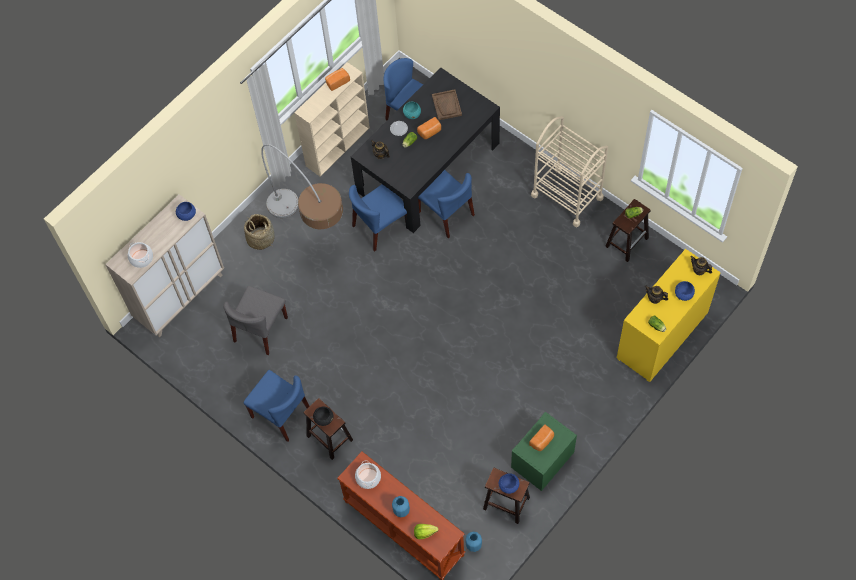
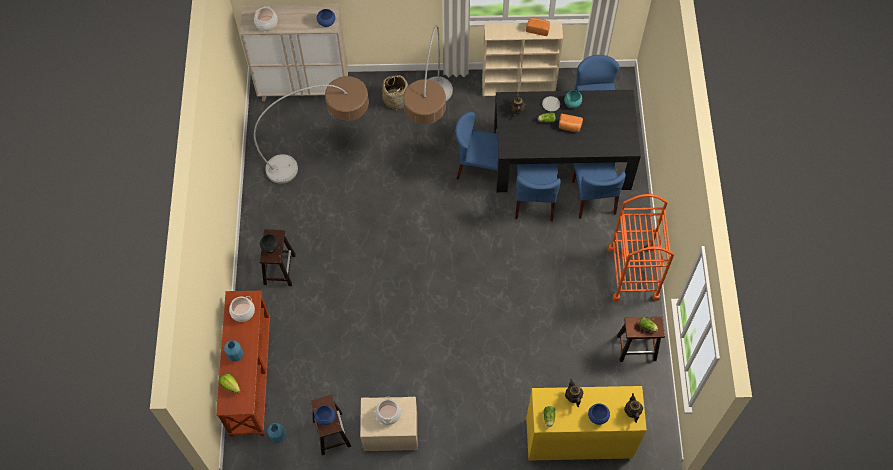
camera: 45 degrees right, 0 degrees up
grey chair [223,286,288,355] -> floor lamp [254,76,369,184]
blue chair [244,370,309,442] -> blue chair moved to [572,162,626,219]
brown tray [432,89,462,120] -> none
green nightstand [511,412,577,491] -> beige nightstand [360,397,417,451]
bread [529,424,554,451] -> cooking pot [375,397,401,425]
beige cart [531,116,608,227] -> orange cart [608,194,674,302]

